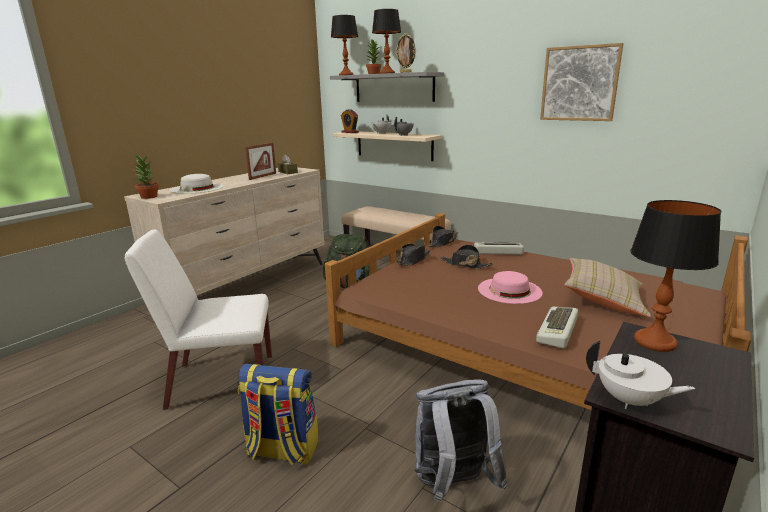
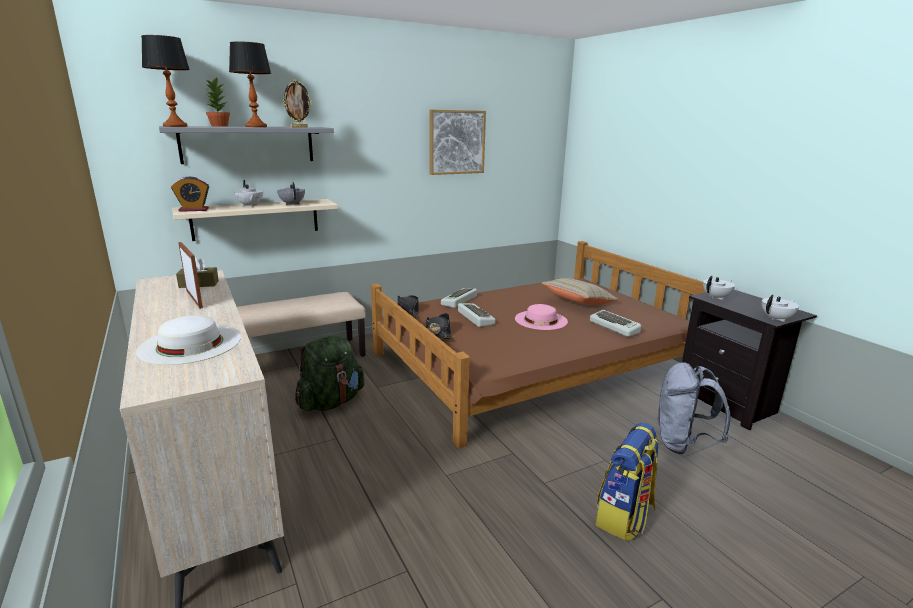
camera: 65 degrees left, 0 degrees up
white chair [124,229,272,410] -> none
potted plant [134,155,159,199] -> none
black hat [441,244,494,269] -> keyboard [458,303,495,327]
table lamp [630,200,721,352] -> white teapot [703,276,735,300]

